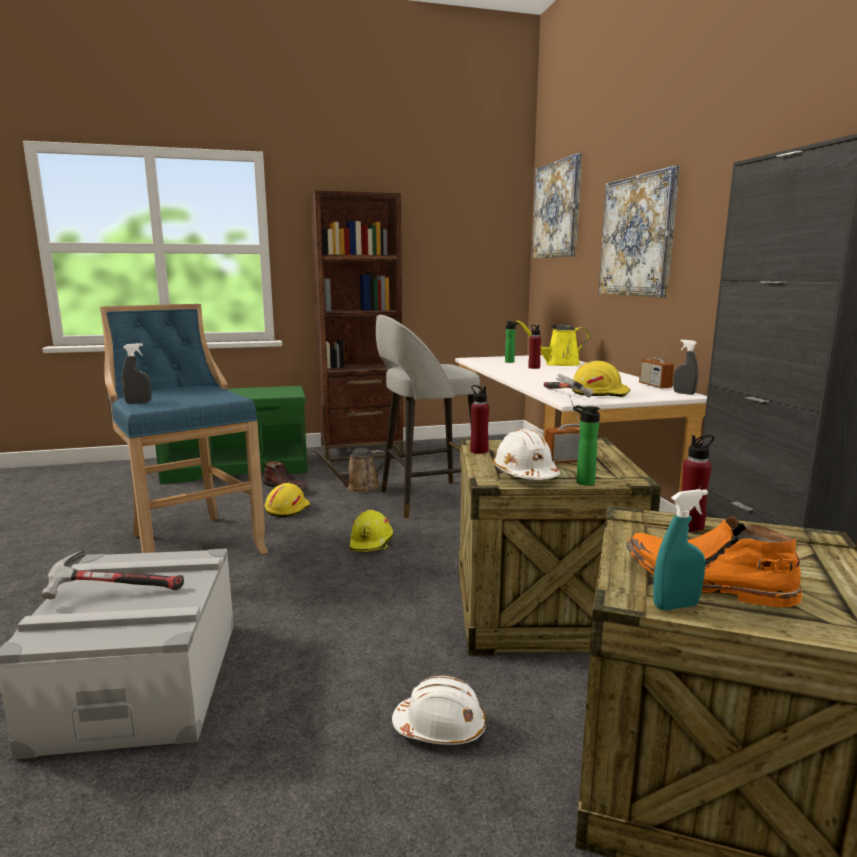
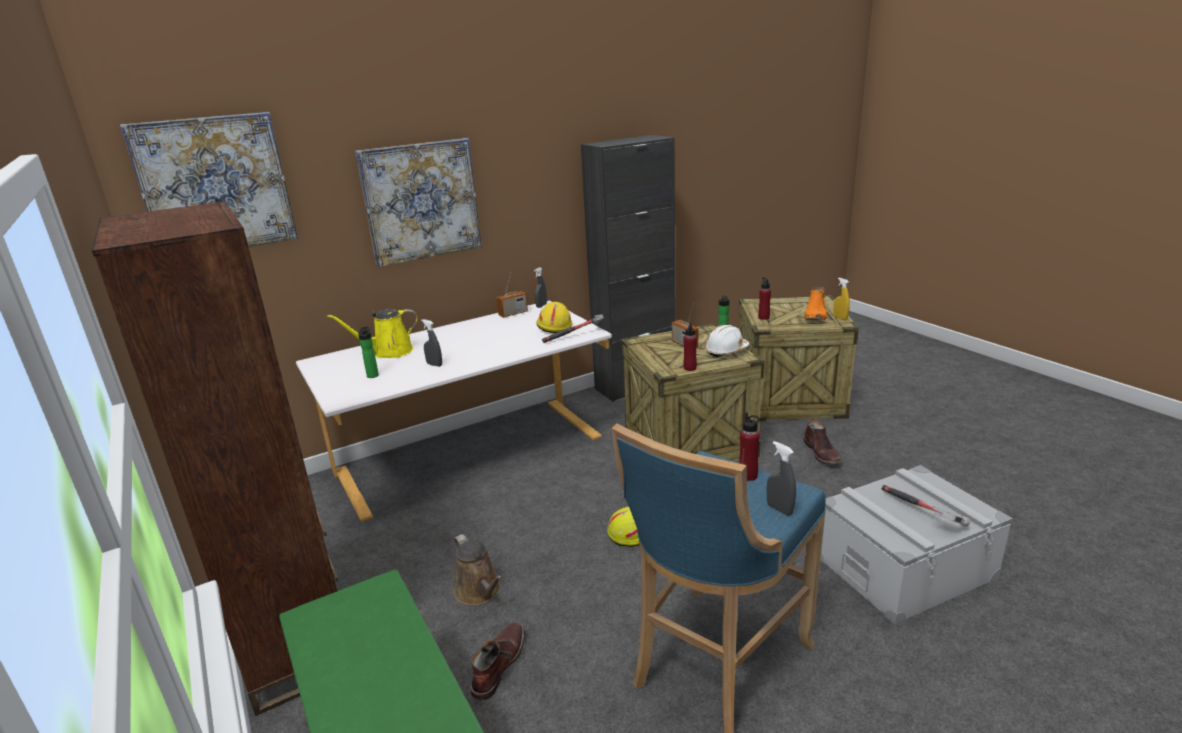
camera: 105 degrees left, 10 degrees up
yellow hard hat [264,483,311,517] -> none
grey stool [376,315,480,519] -> none
white hard hat [392,676,486,745] -> brown boot [803,420,842,465]
yellow watering can [516,320,590,366] -> yellow watering can turned 90 degrees clockwise [327,309,418,358]
red bottle [528,325,541,369] -> red bottle moved to [739,412,760,481]
turquoise spray bottle [653,489,708,610] -> yellow spray bottle [833,278,850,320]
none -> grey spray bottle [421,319,442,367]

